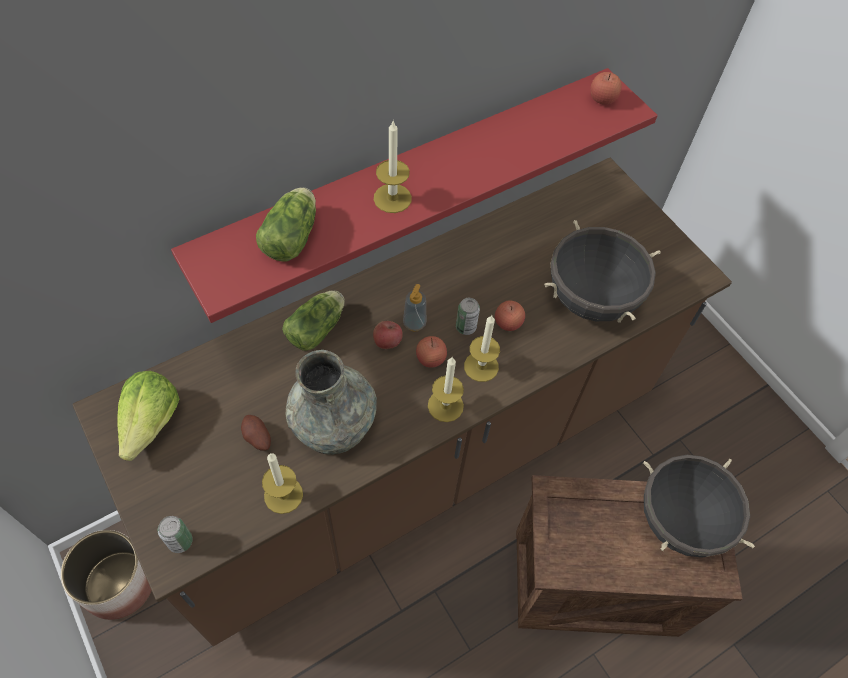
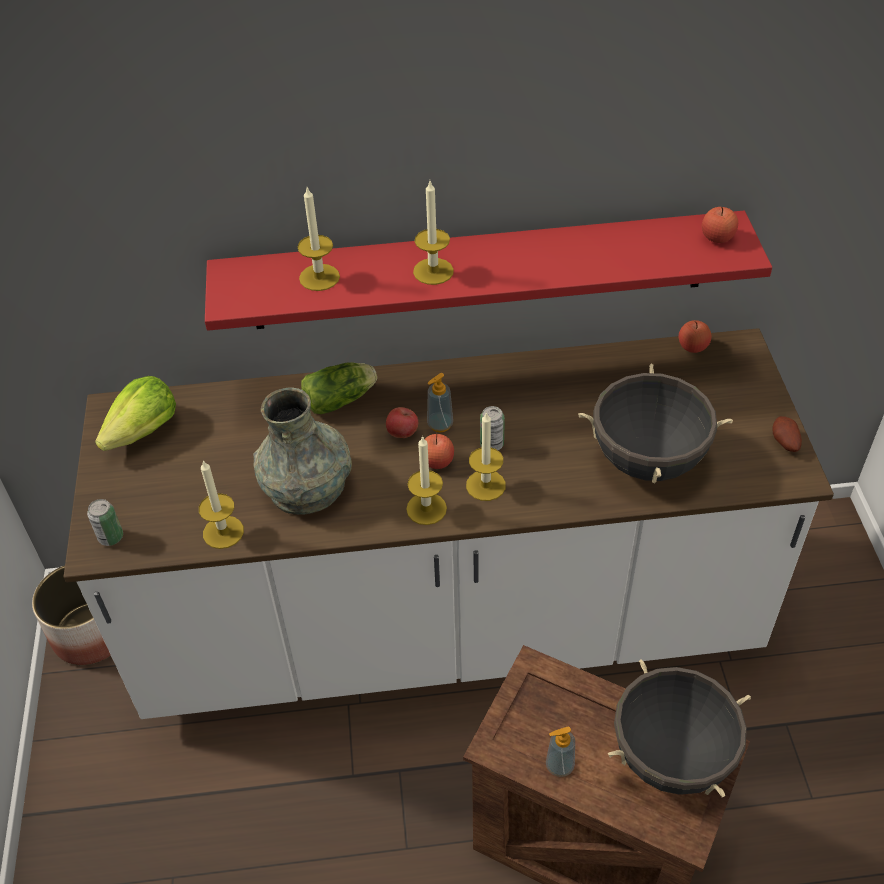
camera: 30 degrees right, 10 degrees down
brown counter [72,158,732,646] -> white counter [64,328,834,719]
potato [241,415,271,451] -> potato moved to [772,416,802,452]
lettuce [256,187,316,262] -> candle [297,187,340,291]
apple [495,300,525,331] -> apple moved to [679,320,712,353]
none -> soap dispenser [546,727,575,777]

